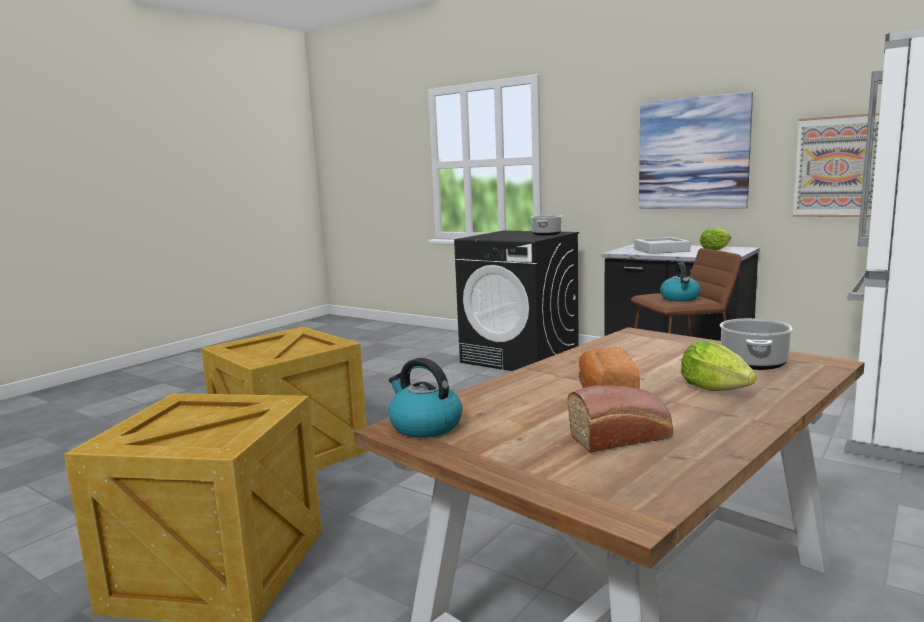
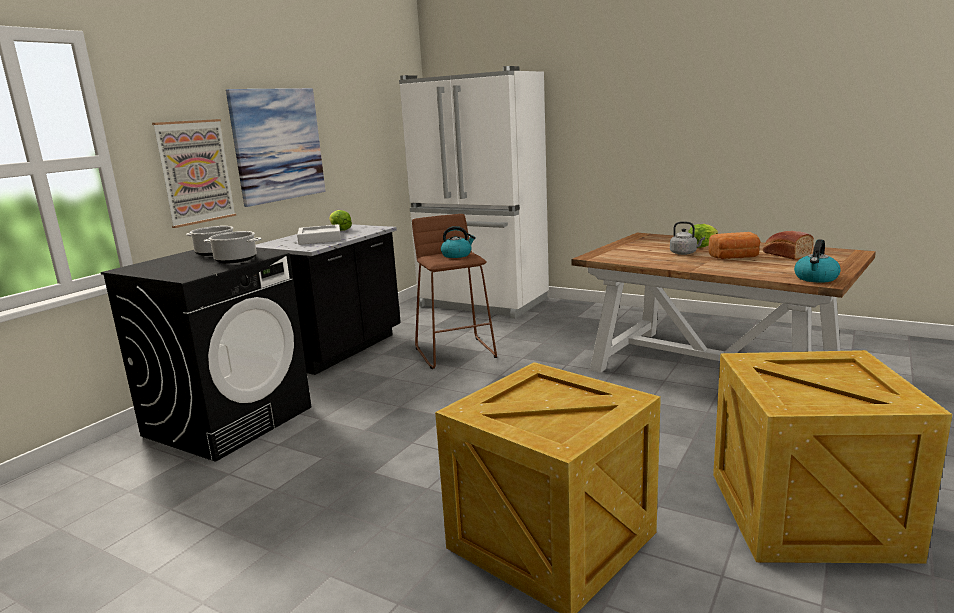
camera: 95 degrees left, 5 degrees up
cooking pot [720,318,793,370] -> cooking pot moved to [204,231,262,263]
picture [793,113,880,217] -> picture moved to [152,119,236,228]
none -> grey kettle [670,221,705,255]

